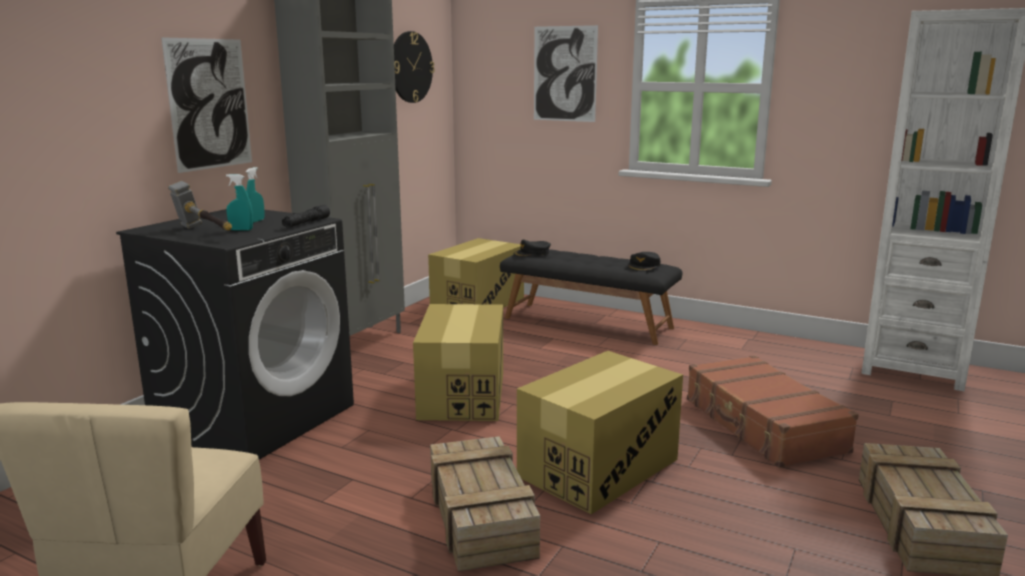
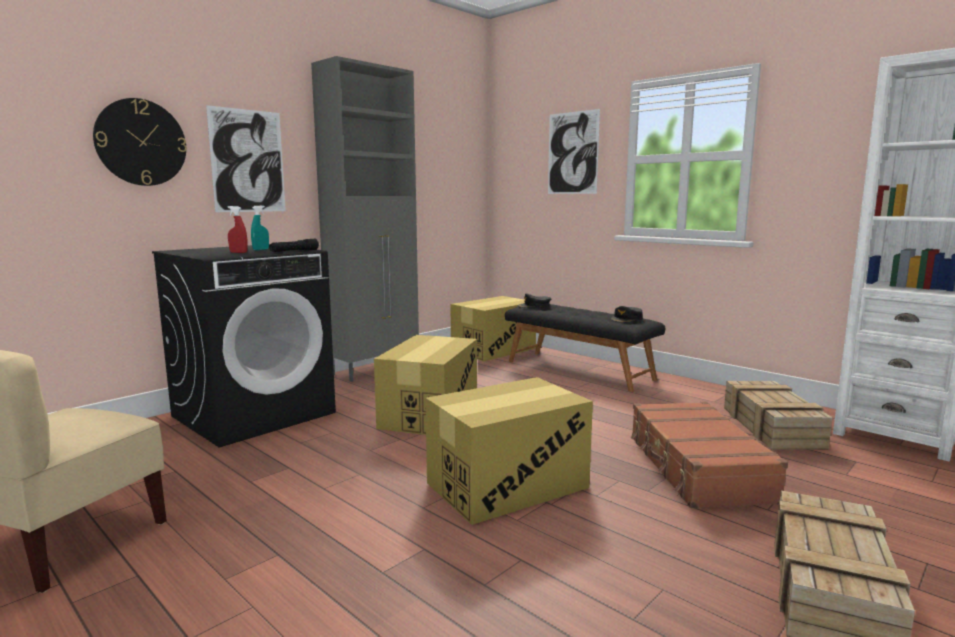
camera: 15 degrees right, 5 degrees down
hammer [168,181,232,231] -> none
turquoise spray bottle [226,174,253,231] -> red spray bottle [228,206,248,253]
wall clock [394,31,435,103] -> wall clock moved to [93,98,187,186]
crate [430,436,540,572] -> crate moved to [724,381,832,450]

